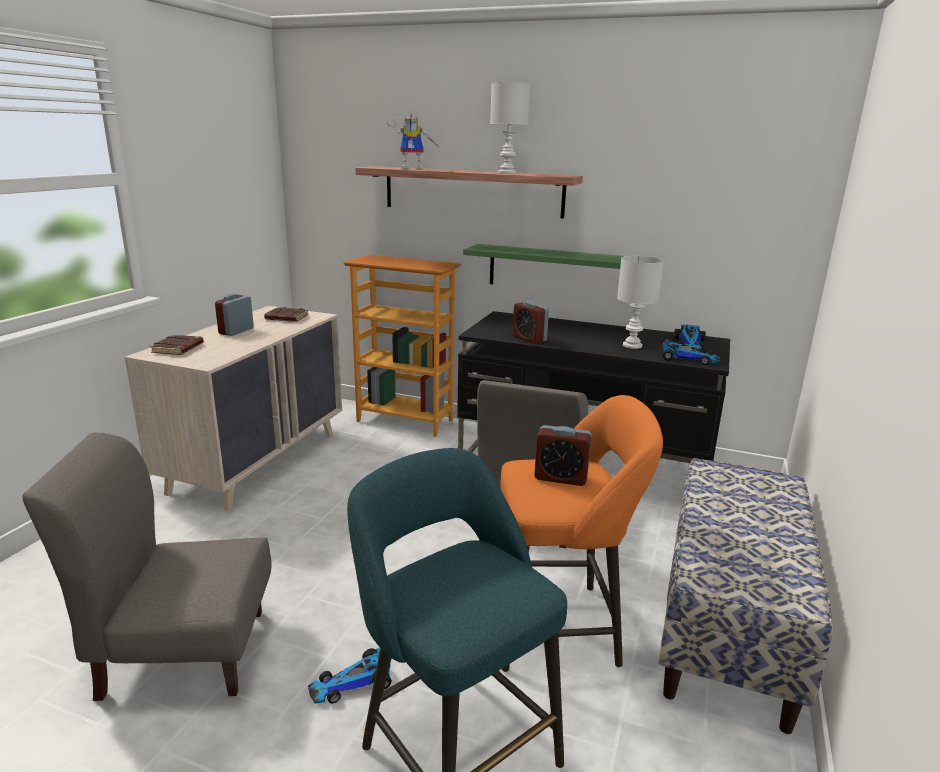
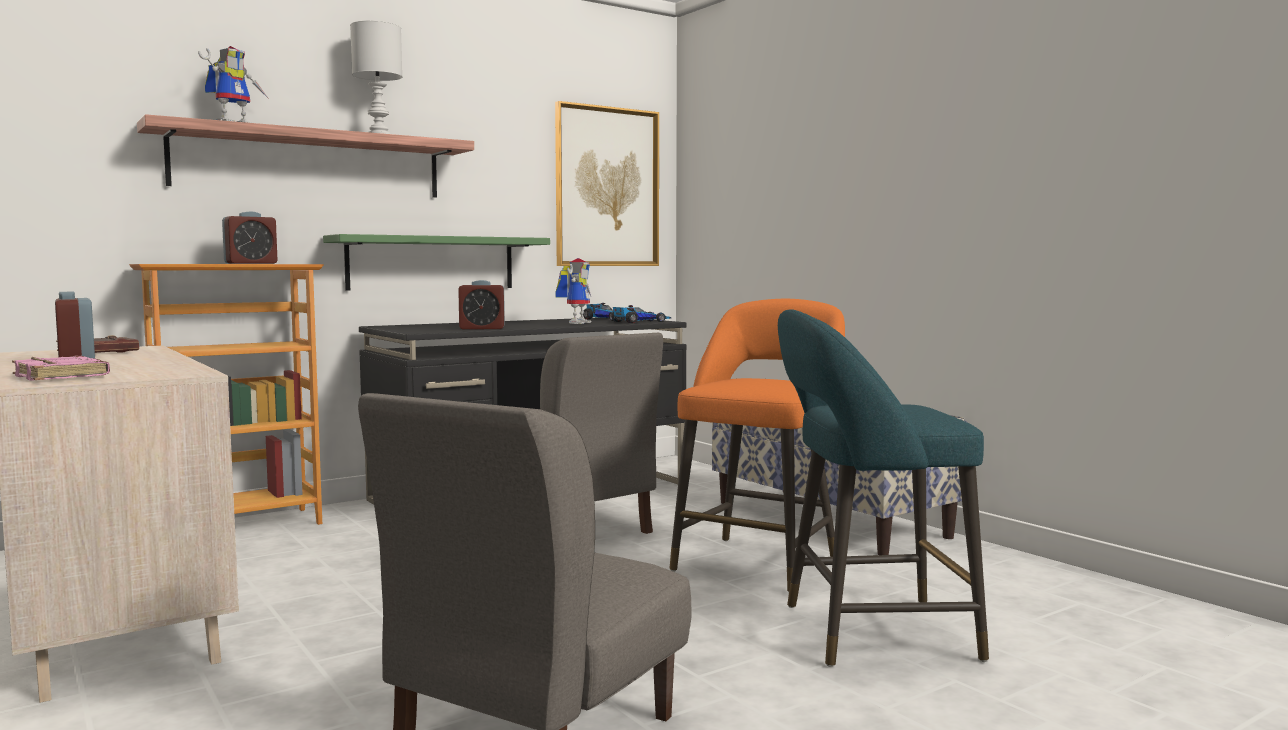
camera: 55 degrees left, 15 degrees down
brown book [150,335,204,355] -> pink book [12,356,110,381]
toy car [308,647,392,704] -> none
alarm clock [534,425,592,486] -> alarm clock moved to [222,211,278,264]
white table lamp [617,256,664,349] -> toy robot [555,258,591,324]
none -> picture [555,101,659,266]

